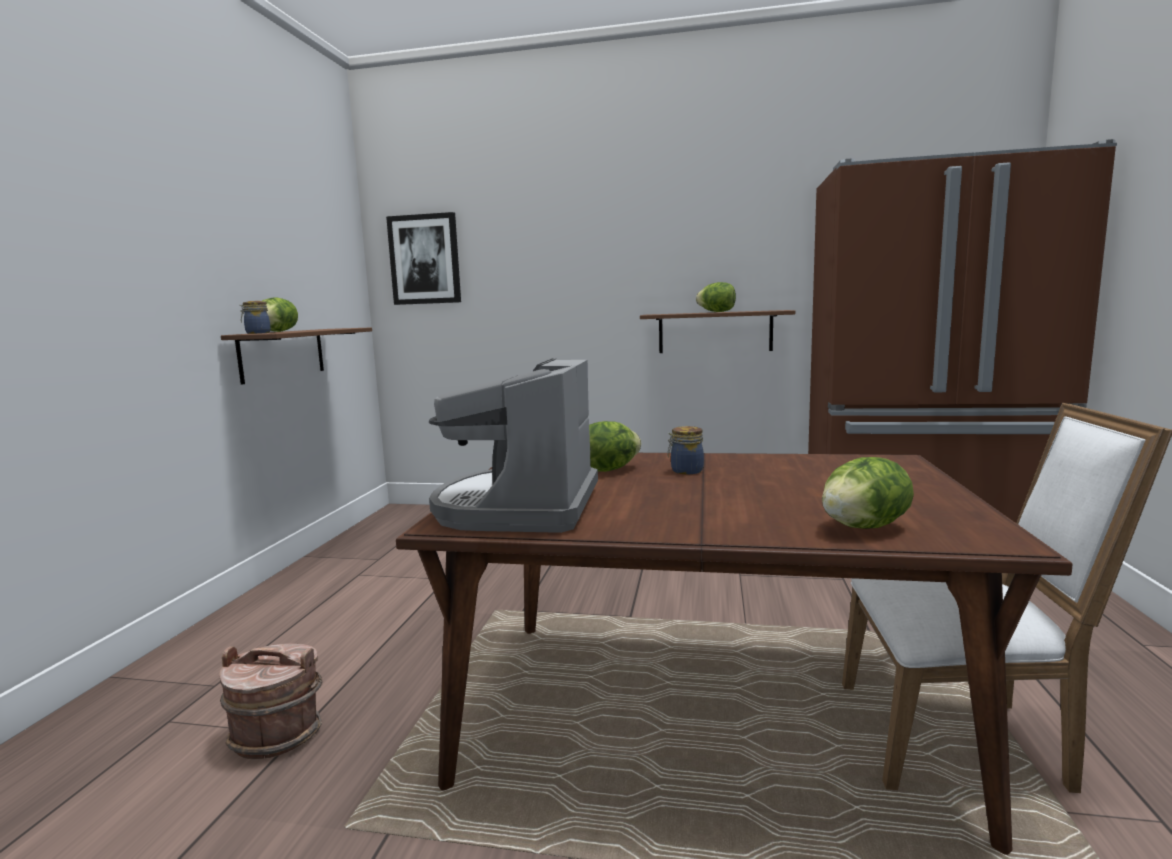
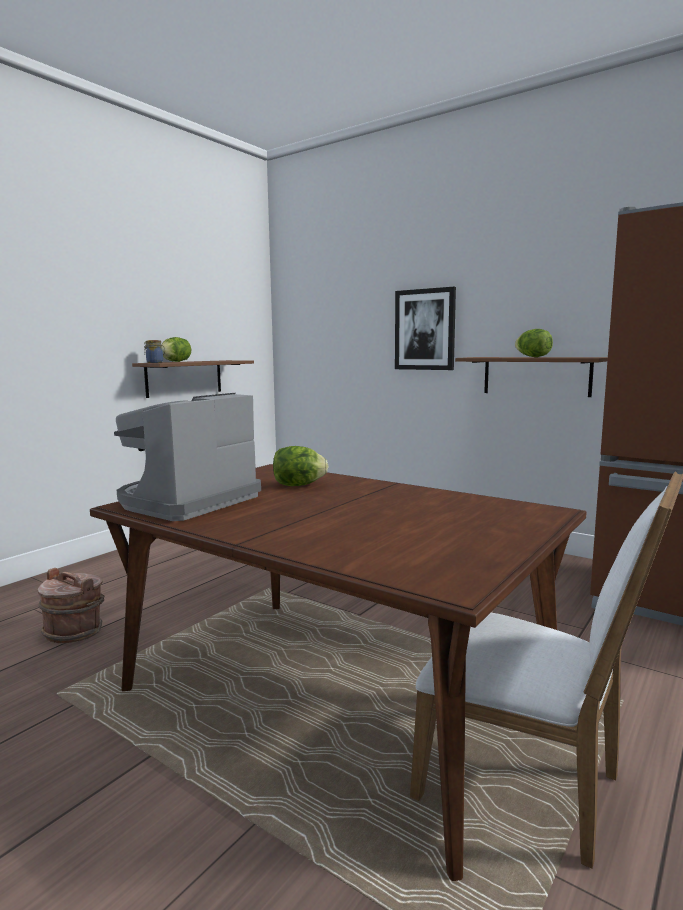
camera: 25 degrees right, 0 degrees up
picture [386,212,461,305] -> picture moved to [395,287,456,370]
jar [667,426,704,474] -> none
lettuce [822,457,914,529] -> none

